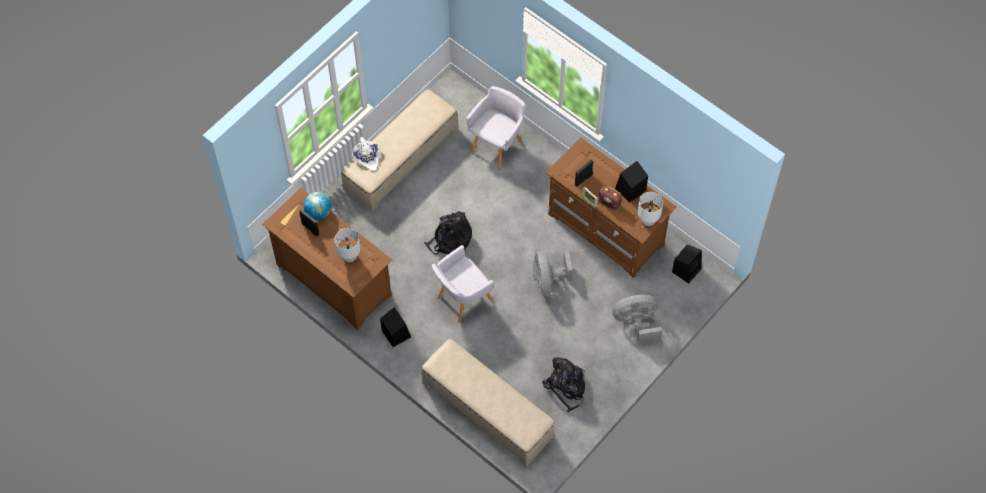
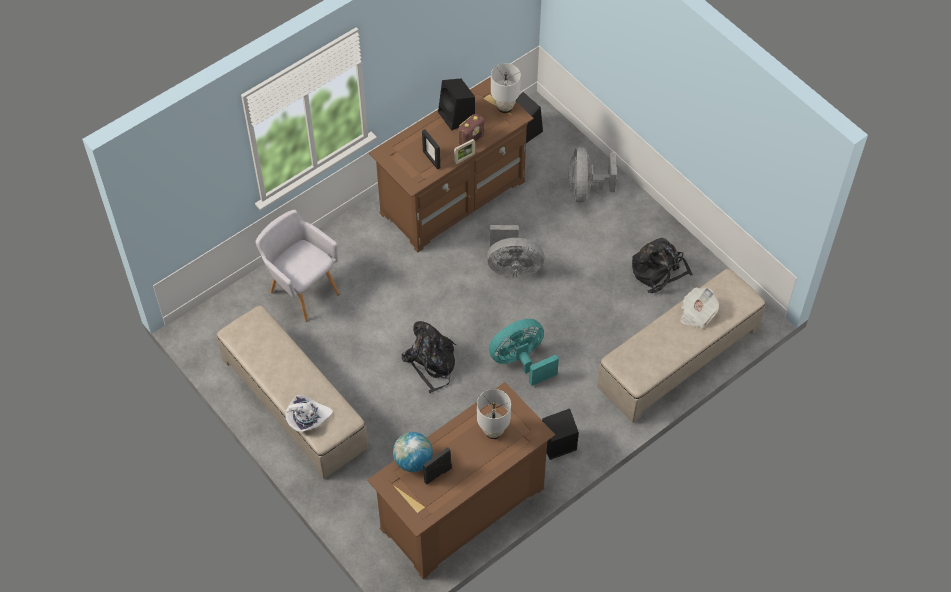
camera: 80 degrees left, 5 degrees down
grey armchair [432,245,494,323] -> turquoise fan [489,319,559,386]
none -> newspaper [680,288,719,328]

